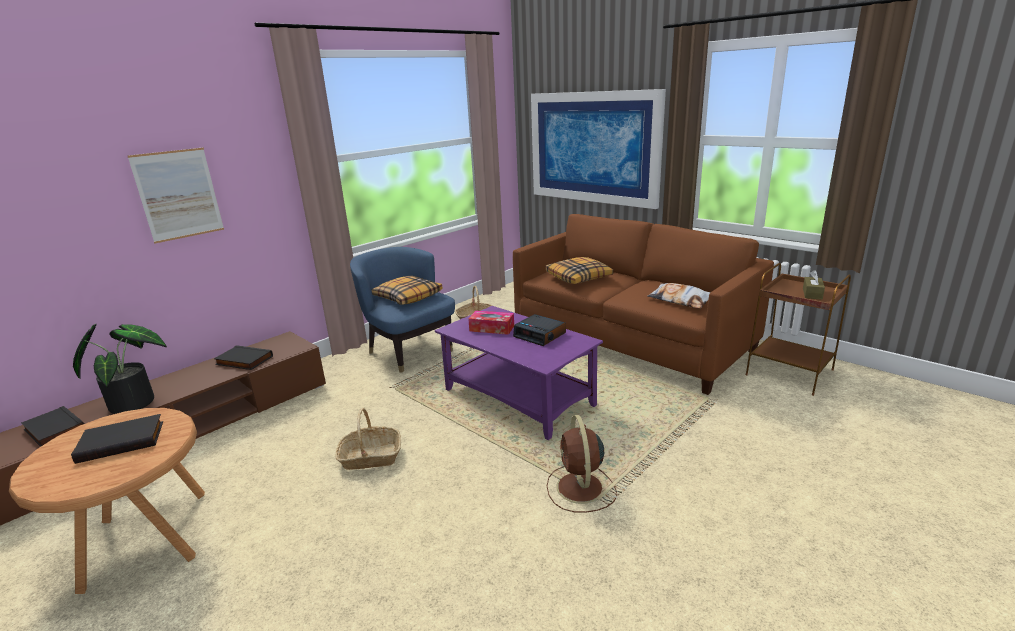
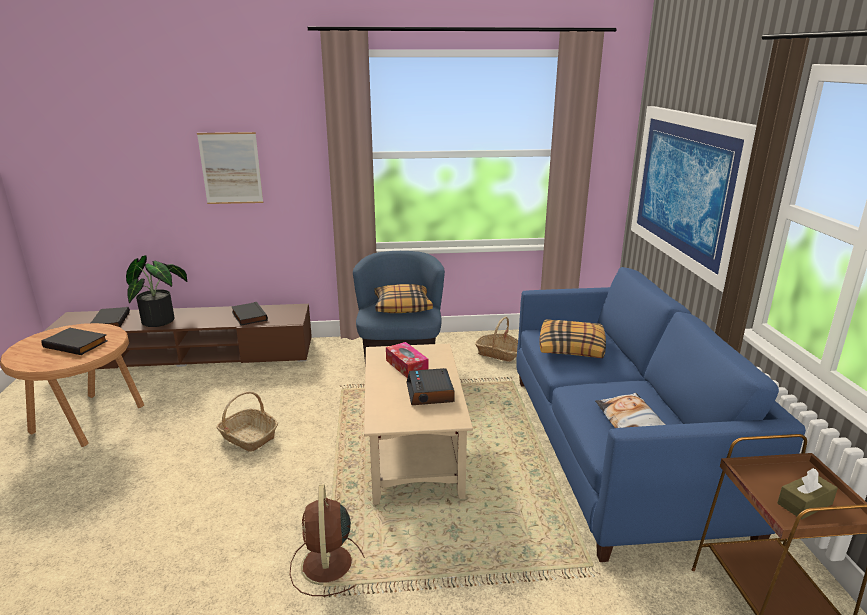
camera: 40 degrees right, 0 degrees up
purple coffee table [435,306,603,440] -> beige coffee table [364,344,473,505]
brown sofa [513,214,774,395] -> blue sofa [516,267,806,562]
brown fan [547,415,617,513] -> brown fan turned 45 degrees counterclockwise [290,485,365,596]

